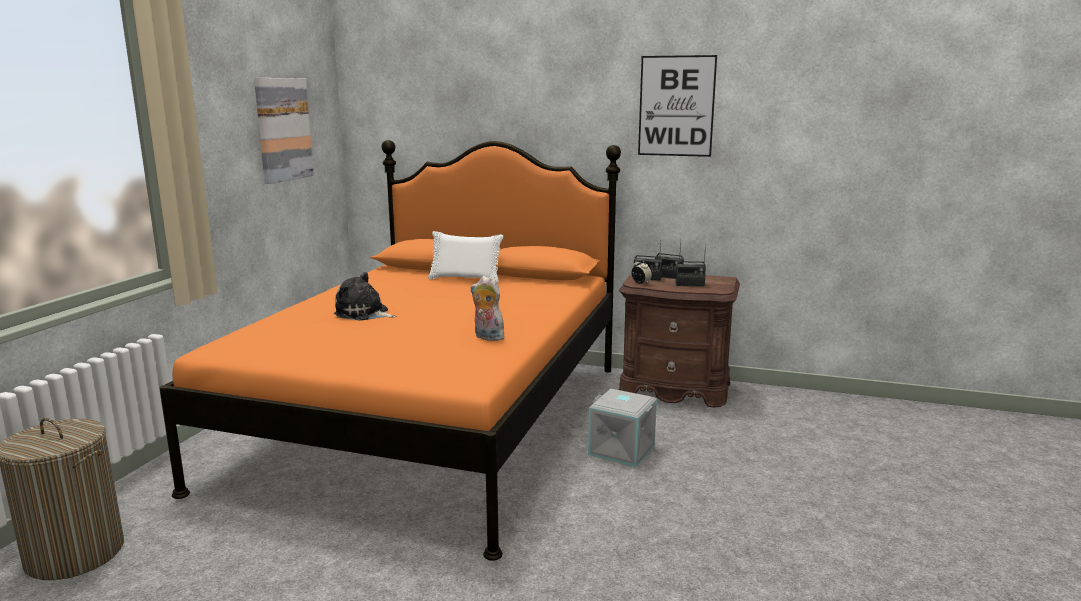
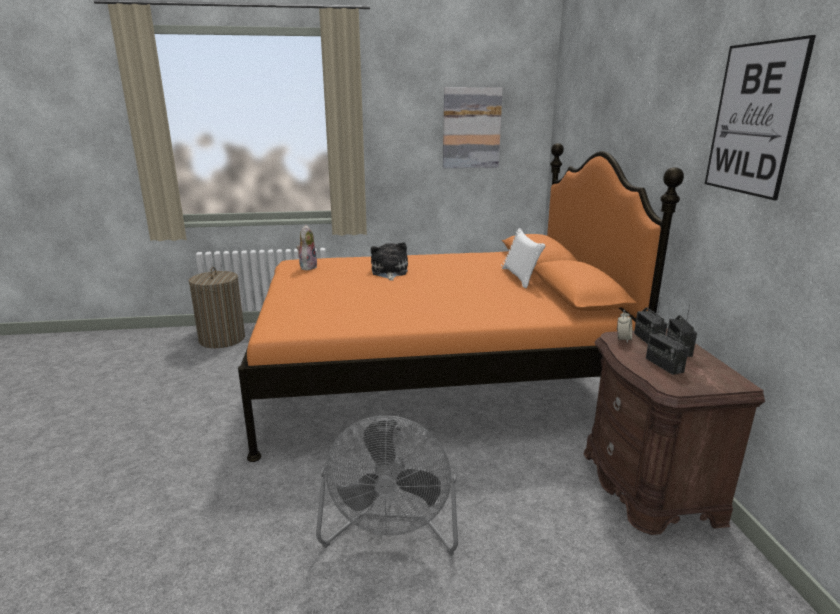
camera: 65 degrees right, 5 degrees up
plush toy [471,276,505,341] -> plush toy moved to [297,225,317,270]
grey storage box [588,389,657,467] -> none
none -> grey fan [316,415,458,556]

